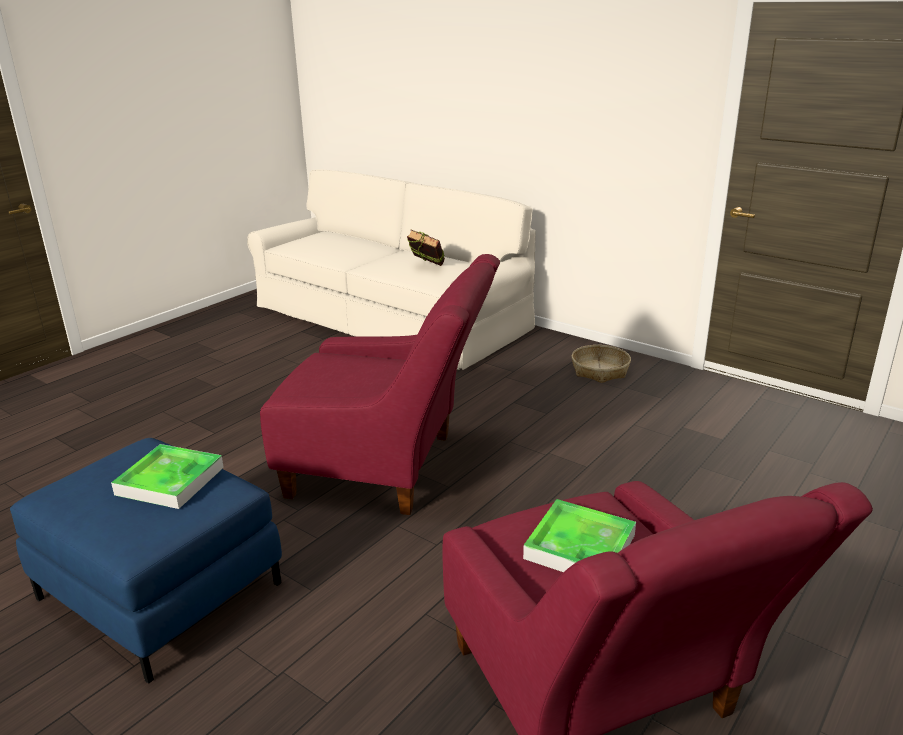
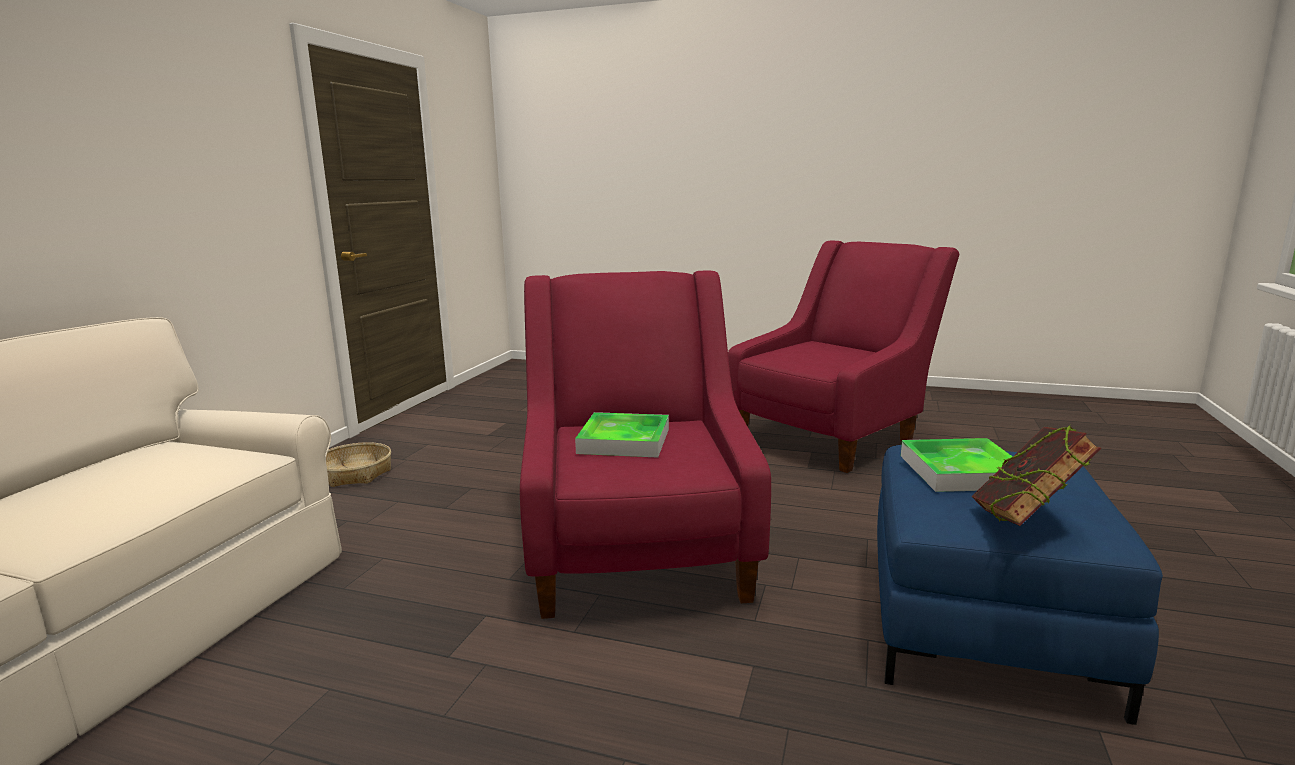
camera: 110 degrees left, 10 degrees down
book [407,230,445,266] -> book moved to [971,425,1101,526]
tray [523,499,636,572] -> tray moved to [575,412,669,458]

